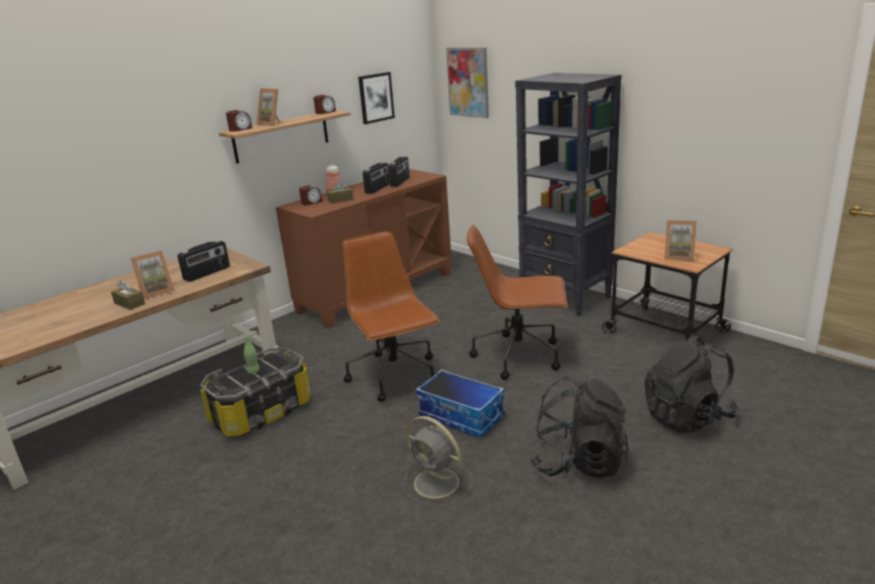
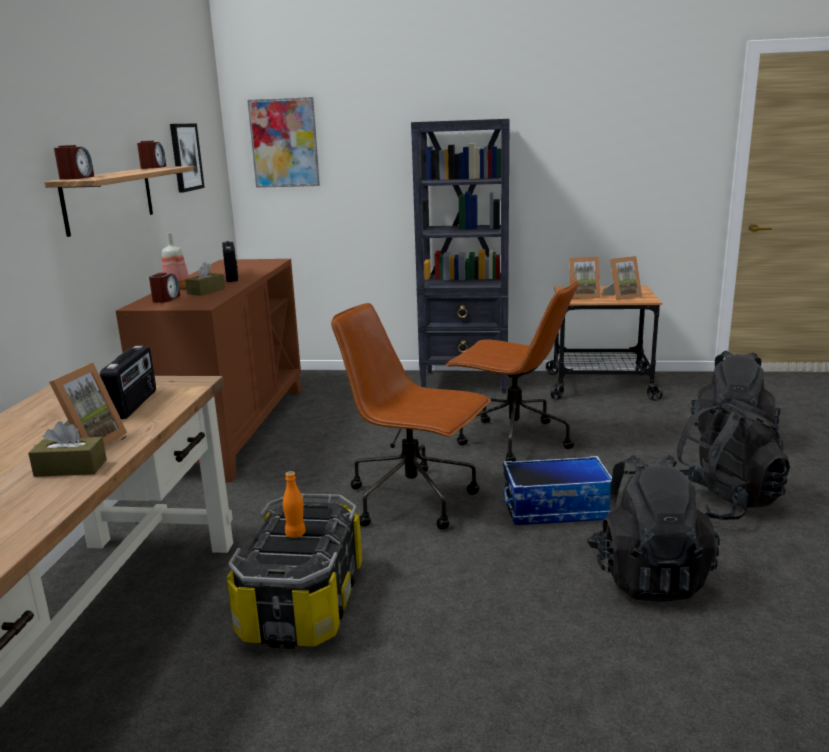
camera: 40 degrees left, 5 degrees down
green bottle [244,334,260,374] -> orange bottle [283,471,306,538]
picture frame [257,88,280,126] -> picture frame moved to [569,257,600,299]
radio [389,156,410,187] -> none
grey fan [403,416,473,507] -> black backpack [587,455,720,602]
brown office chair [467,225,568,380] -> brown office chair turned 120 degrees counterclockwise [445,278,578,462]

